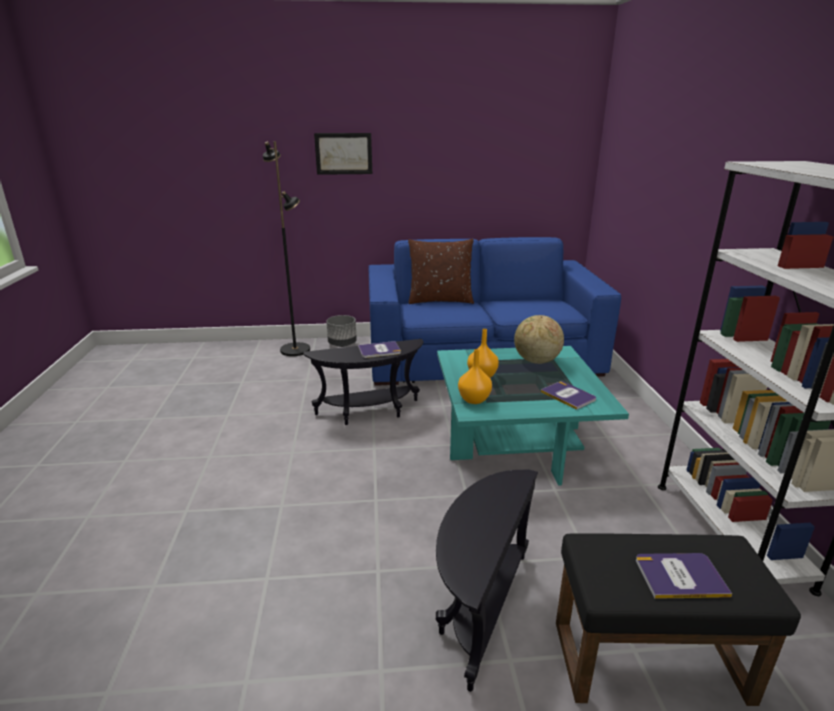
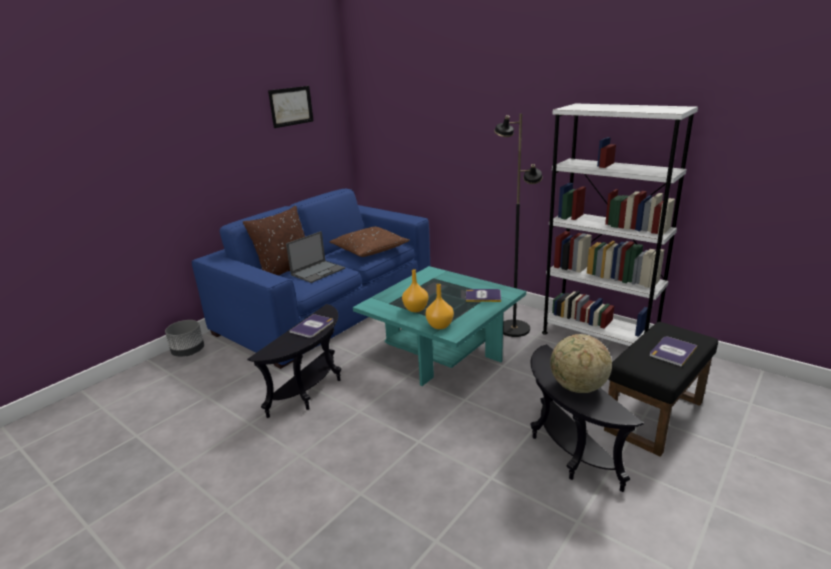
camera: 45 degrees left, 0 degrees up
black floor lamp [263,141,310,356] -> black floor lamp moved to [494,114,543,337]
picture [314,133,372,175] -> picture moved to [268,86,314,128]
globe [514,315,564,364] -> globe moved to [550,334,612,393]
none -> laptop [286,231,345,283]
none -> brown pillow [330,227,410,257]

